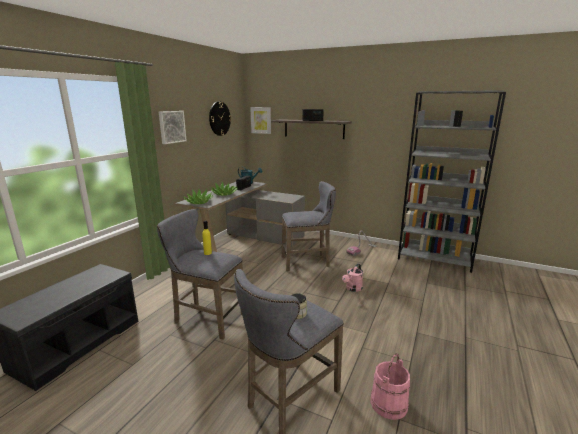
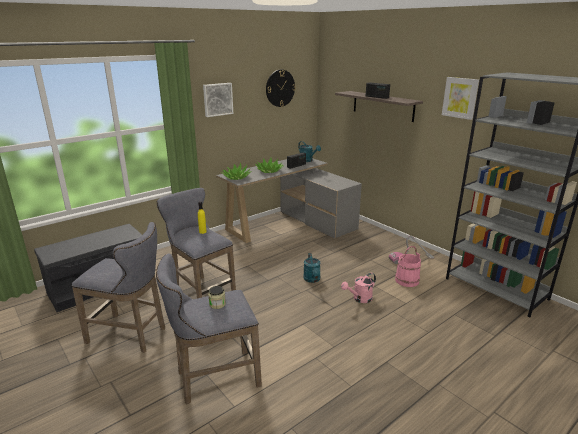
camera: 25 degrees right, 5 degrees up
picture [250,107,271,134] -> picture moved to [442,77,479,120]
grey stool [282,181,336,271] -> grey stool moved to [71,222,165,353]
pink bucket [370,353,410,420] -> pink bucket moved to [395,246,421,287]
none -> turquoise watering can [303,253,320,283]

